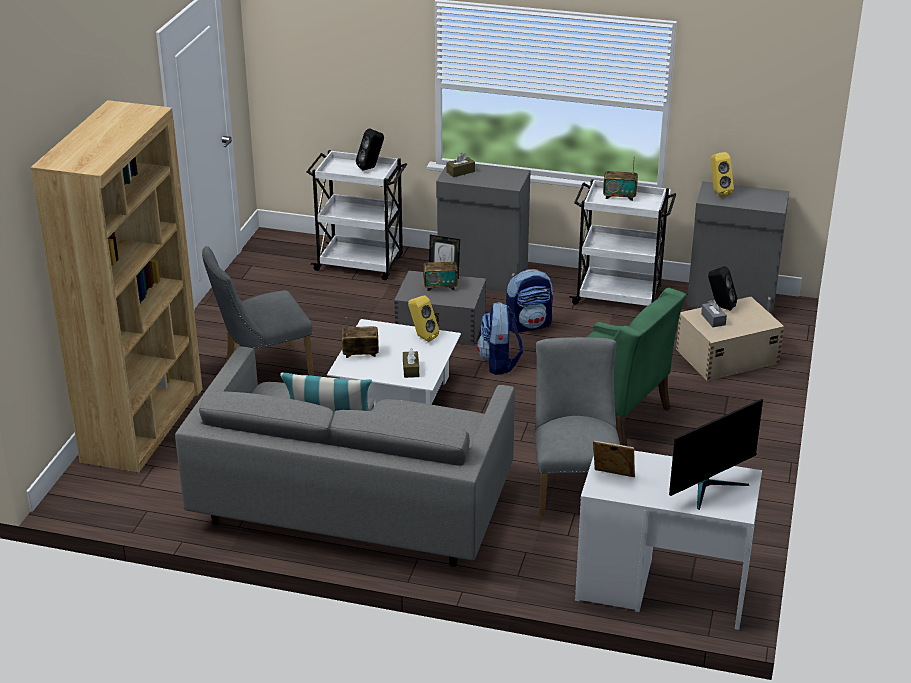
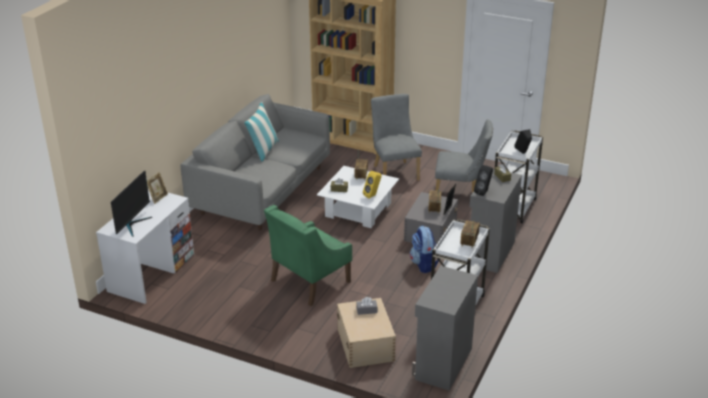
camera: 100 degrees right, 0 degrees up
backpack [477,302,523,375] -> none
grey chair [535,337,620,518] -> grey chair moved to [435,119,493,193]
monitor [669,399,763,510] -> monitor turned 135 degrees counterclockwise [111,170,152,237]
black speaker [708,266,737,311] -> black speaker moved to [474,165,493,196]
yellow speaker [711,152,734,197] -> none

